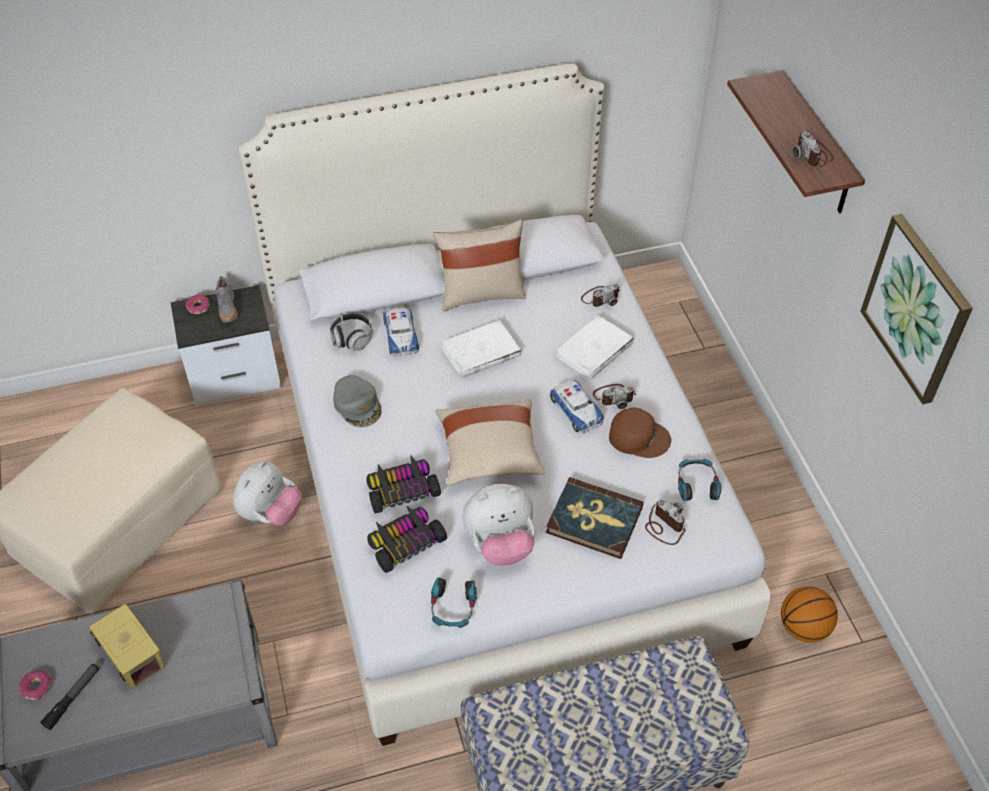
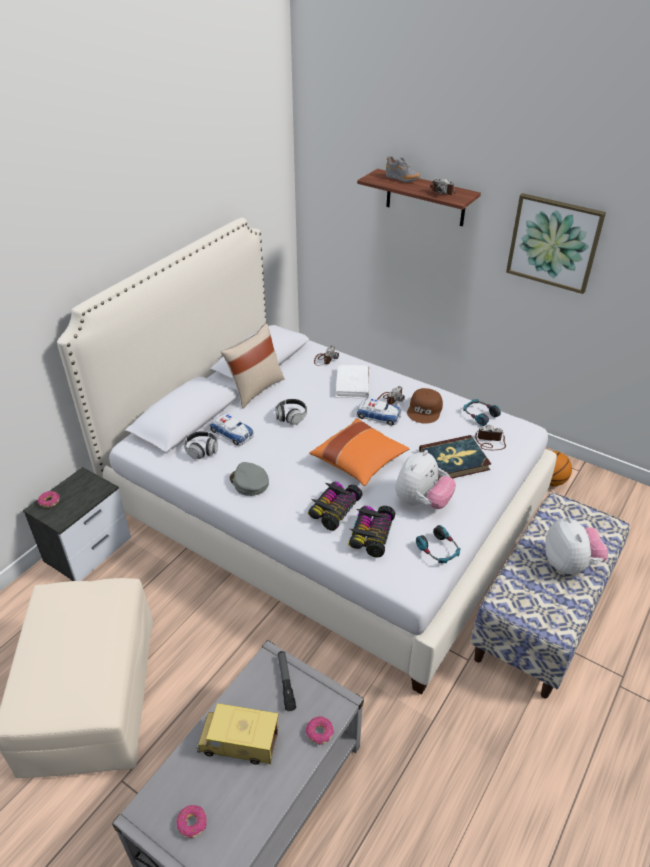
camera: 40 degrees left, 10 degrees down
flashlight [41,664,99,730] -> flashlight moved to [278,651,296,711]
grey shoe [215,276,238,323] -> grey shoe moved to [386,156,420,182]
plush toy [233,461,302,525] -> plush toy moved to [545,516,608,574]
grey cap [333,375,381,427] -> grey cap turned 150 degrees counterclockwise [230,462,269,496]
beige pillow [435,399,545,485] -> orange pillow [310,418,409,486]
white book [441,320,521,378] -> headphones [275,399,307,425]
brown cap [609,407,671,458] -> brown cap turned 135 degrees clockwise [407,388,443,424]
none -> donut [305,716,334,745]

